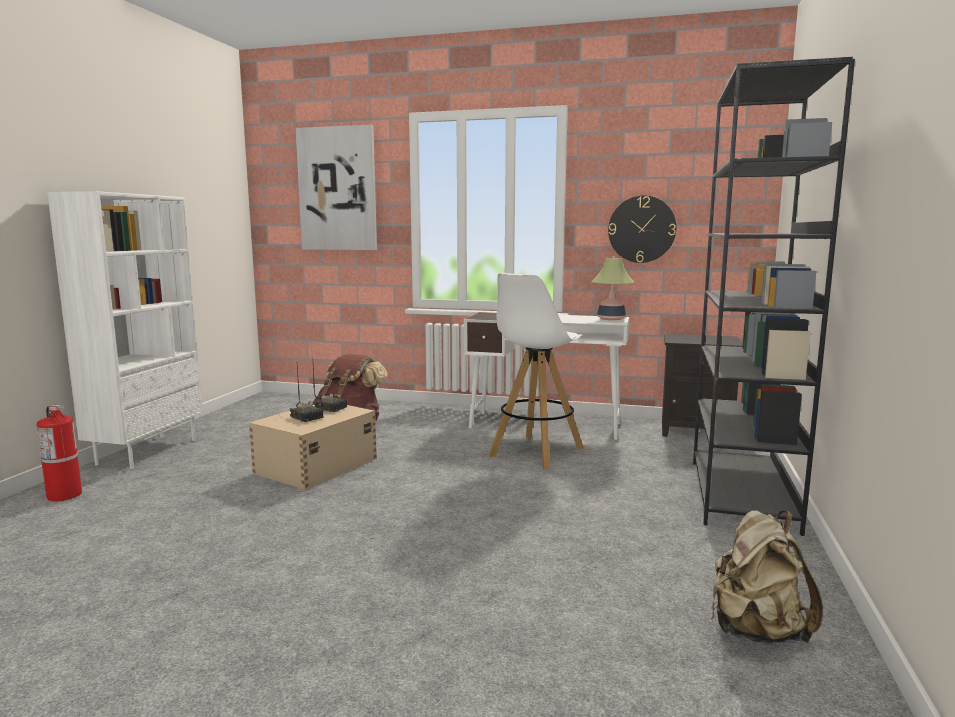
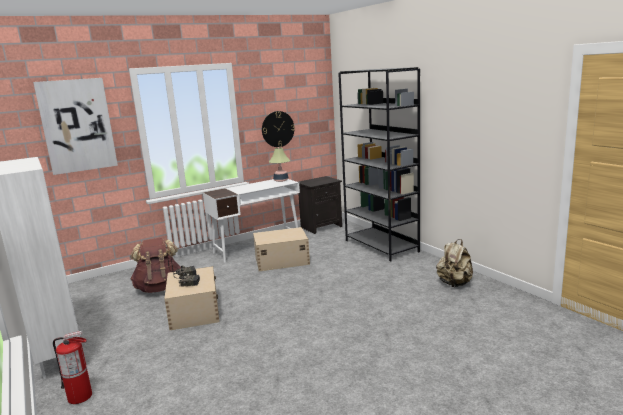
camera: 45 degrees left, 5 degrees up
white stool [488,272,584,470] -> beige storage box [253,227,310,271]

